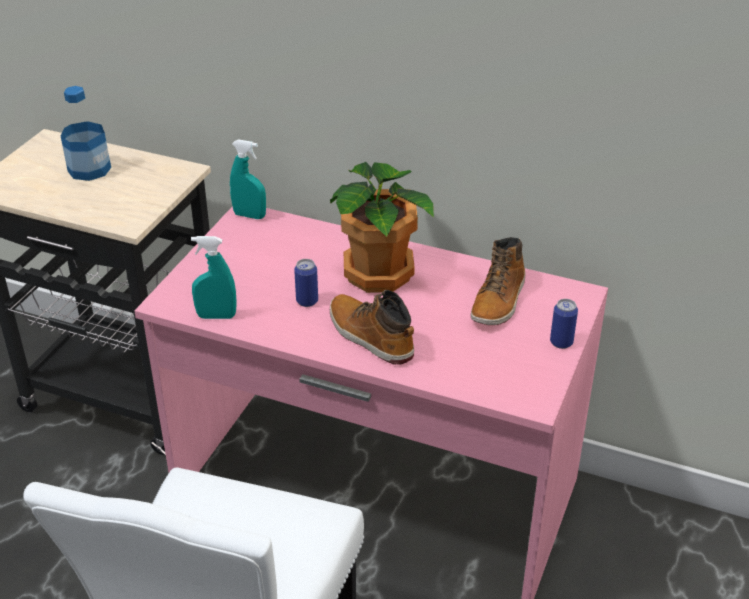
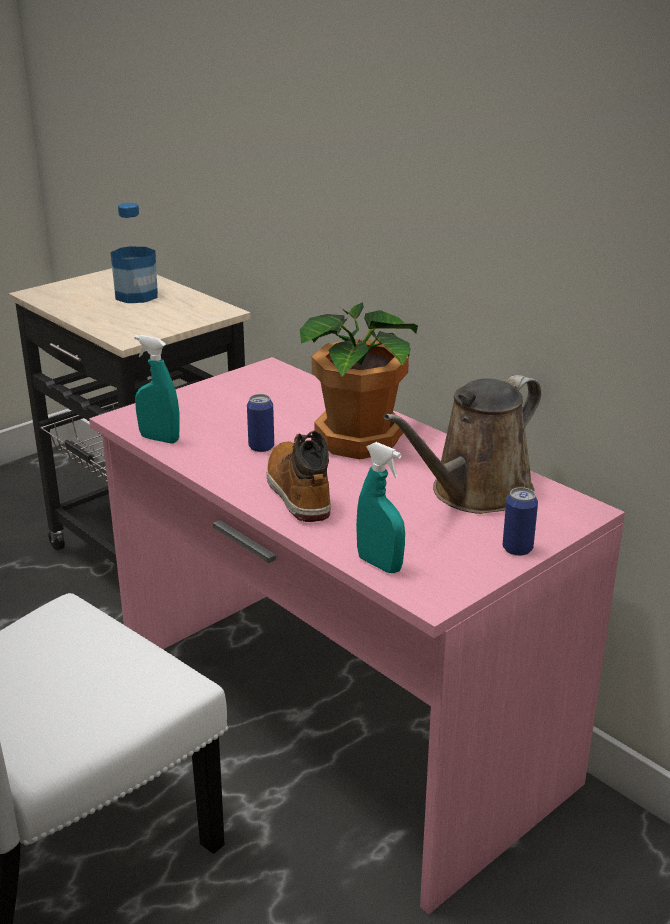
camera: 25 degrees right, 10 degrees down
turquoise spray bottle [230,139,266,219] -> turquoise spray bottle moved to [356,442,405,573]
boot [470,237,526,325] -> brown watering can [383,375,541,514]

